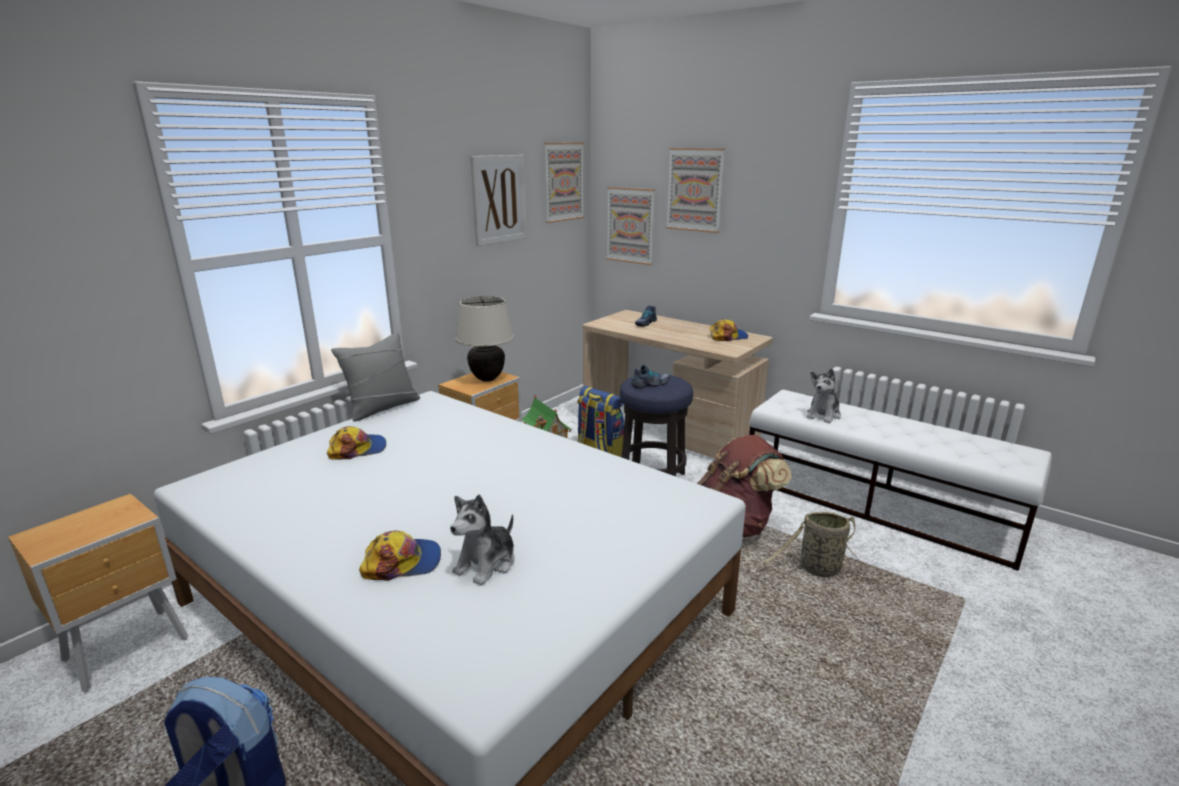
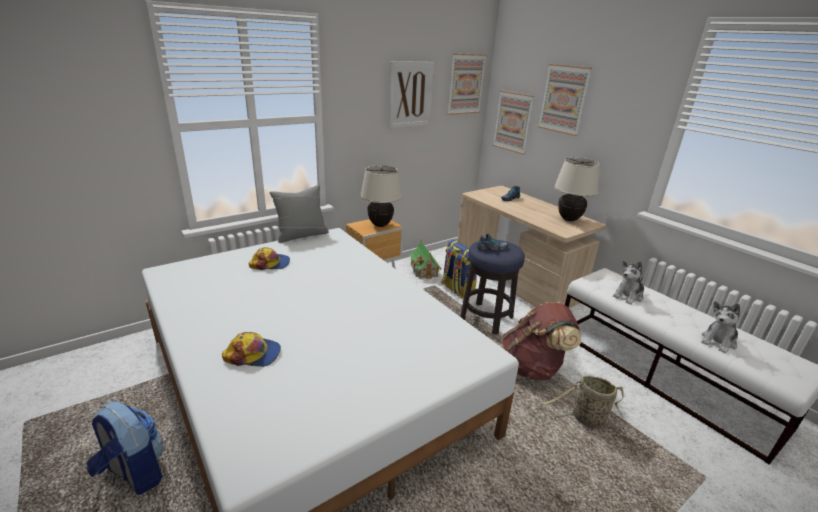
camera: 15 degrees right, 5 degrees up
brown nightstand [8,494,188,692] -> none
plush toy [450,494,514,586] -> plush toy moved to [701,301,740,353]
cap [709,319,748,341] -> beige table lamp [554,158,600,221]

